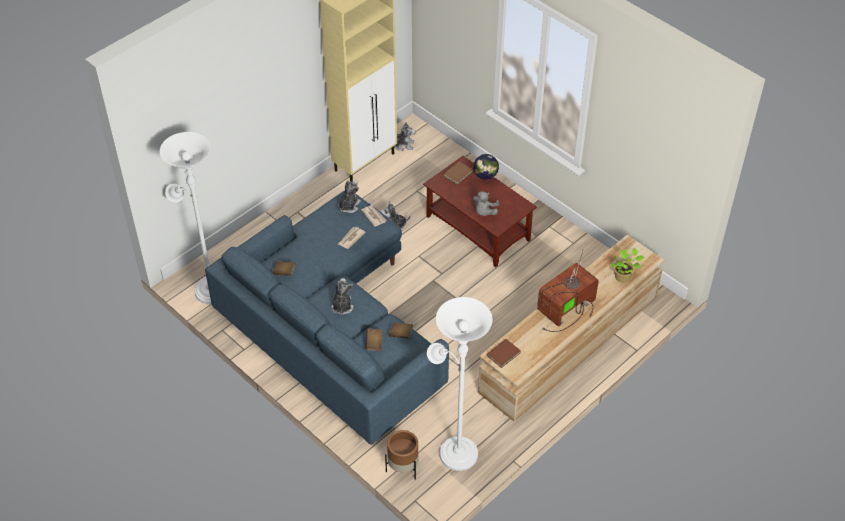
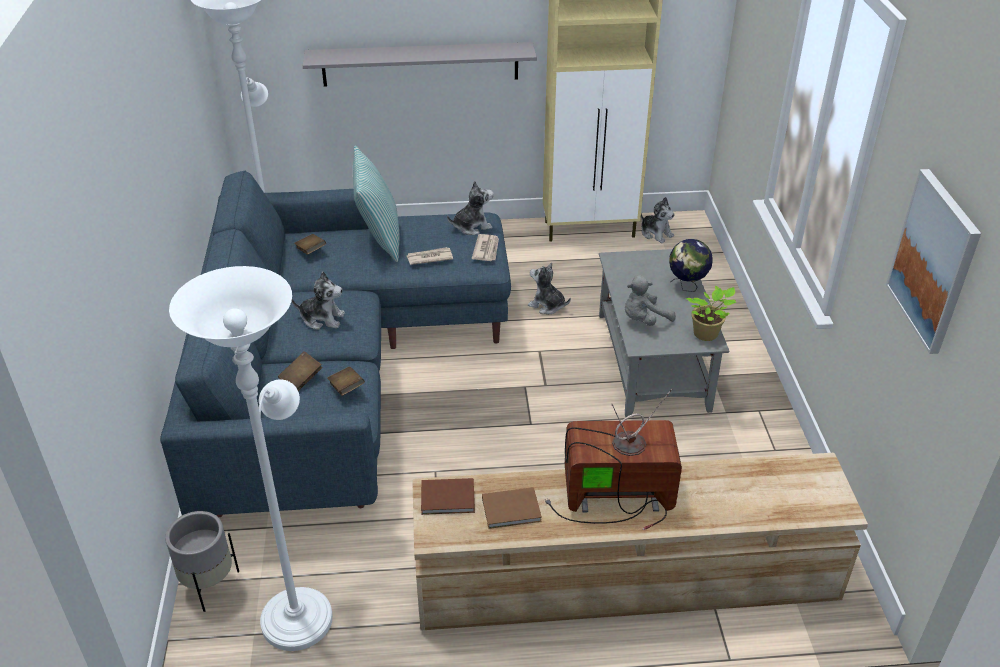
camera: 40 degrees right, 10 degrees down
plush toy [331,278,354,315] -> plush toy turned 60 degrees clockwise [292,271,345,330]
brown planter [385,430,419,479] -> grey planter [165,511,239,612]
brown coffee table [423,156,537,267] -> grey coffee table [599,249,729,417]
brown book [443,161,473,185] -> brown book moved to [482,487,542,529]
potted plant [611,248,645,283] -> potted plant moved to [686,285,736,341]
none -> grey shelf [303,42,537,87]
none -> pillow [353,145,399,262]
none -> picture [886,169,981,354]

